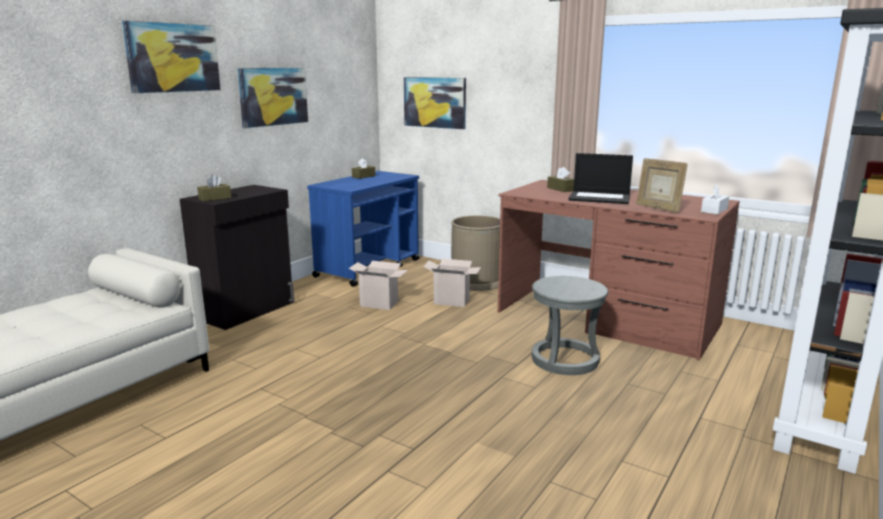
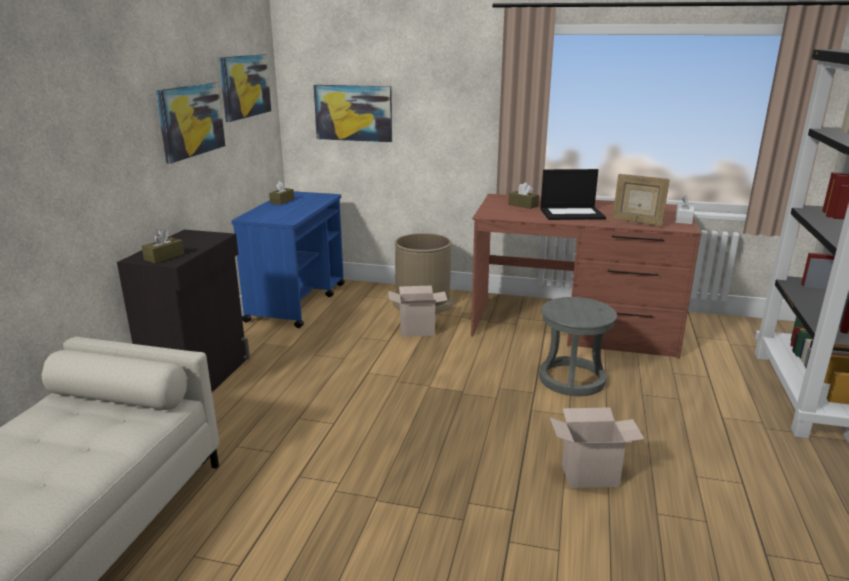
camera: 20 degrees left, 5 degrees up
picture [122,20,221,93] -> picture moved to [219,54,271,122]
cardboard box [349,261,408,310] -> cardboard box moved to [550,407,644,488]

